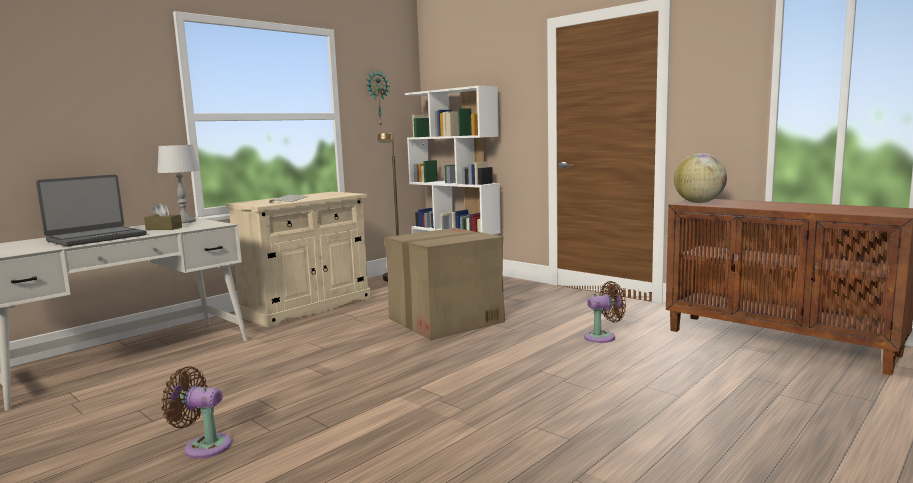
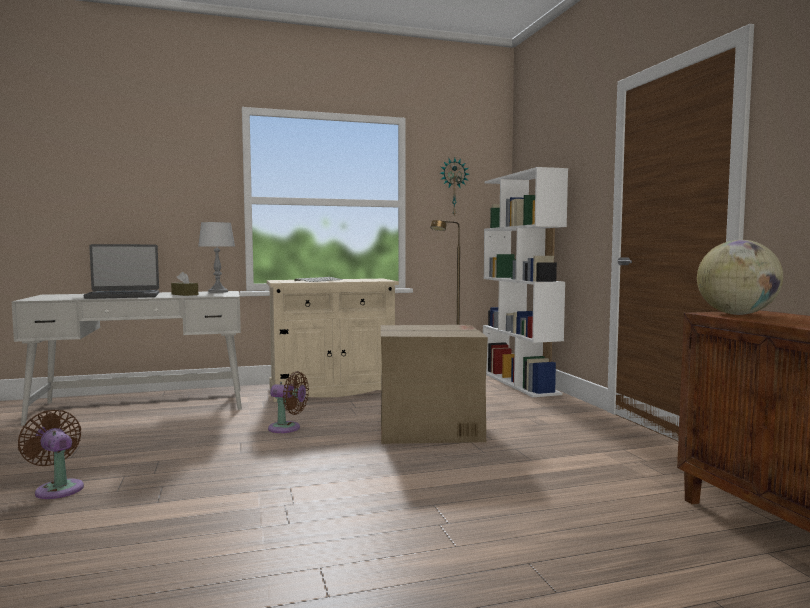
camera: 30 degrees right, 5 degrees down
brown fan [584,281,626,343] -> brown fan moved to [268,371,309,433]

